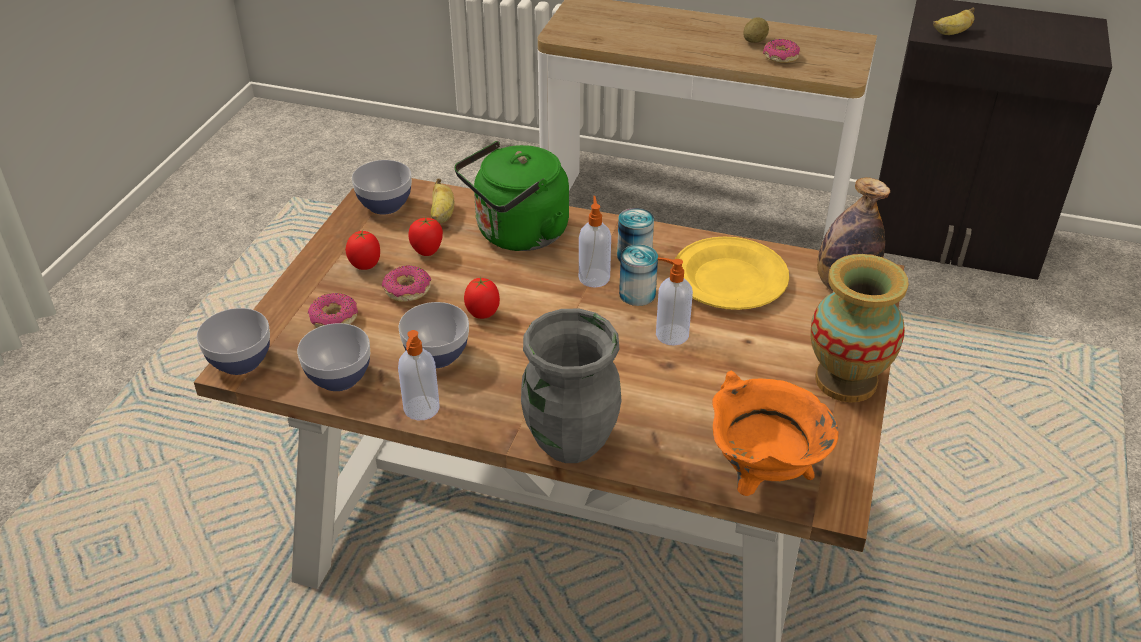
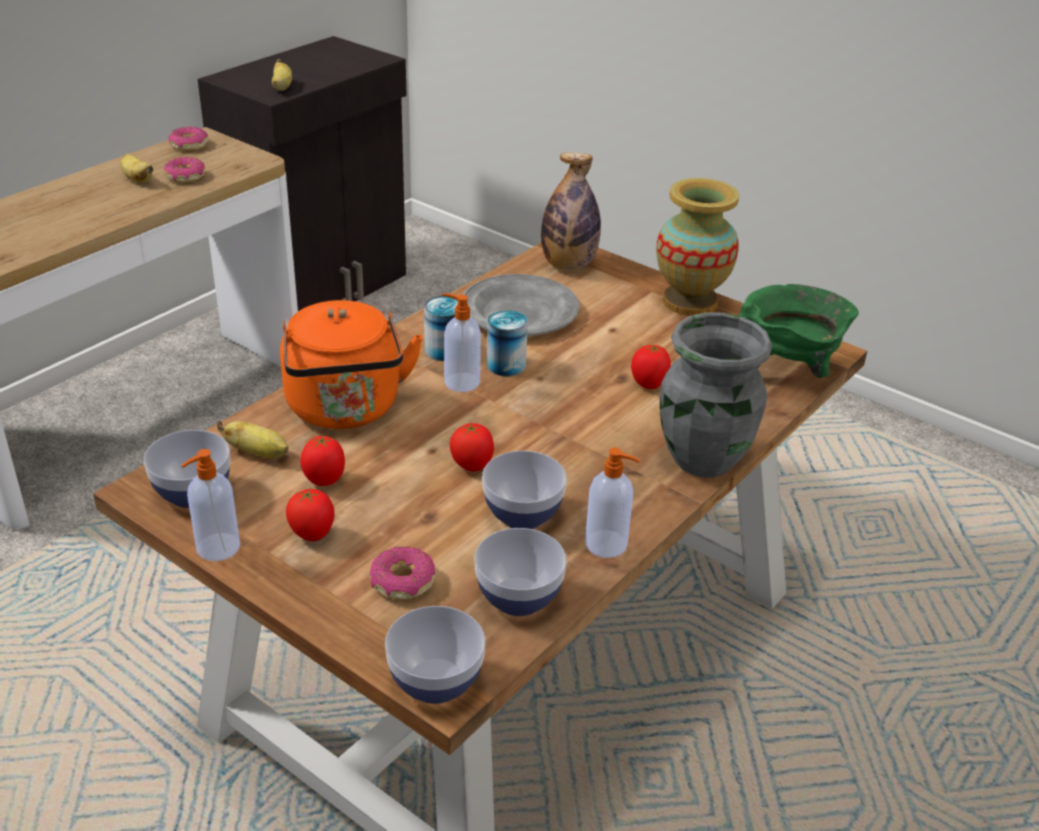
camera: 70 degrees left, 5 degrees down
donut [382,265,431,302] -> donut moved to [169,127,208,151]
green kettle [454,141,569,251] -> orange kettle [280,300,423,429]
soap dispenser [656,258,693,346] -> soap dispenser moved to [181,449,240,561]
yellow plate [675,237,789,310] -> grey plate [463,274,579,336]
orange cooking pot [712,371,838,496] -> green cooking pot [738,284,859,378]
potato [743,18,769,43] -> banana [120,153,153,183]
none -> tomato [631,344,671,389]

